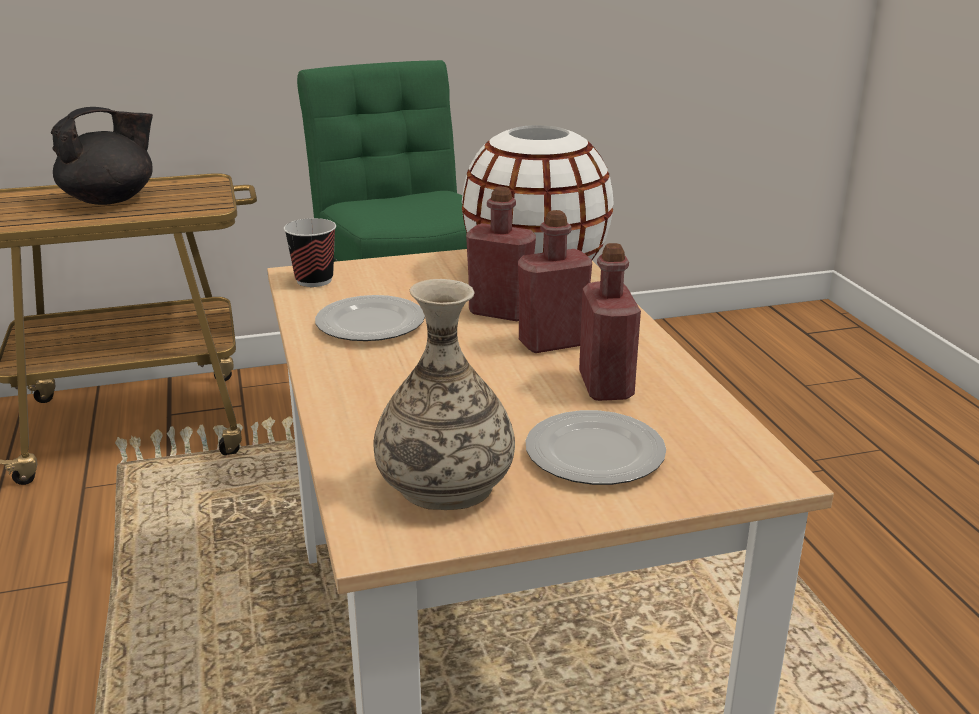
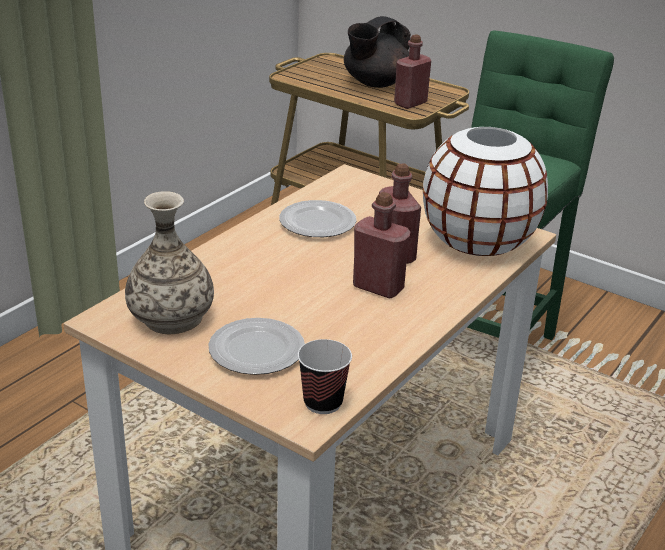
camera: 50 degrees right, 5 degrees up
black teapot [51,107,153,205] -> black teapot turned 120 degrees clockwise [344,16,411,88]
cup [284,218,336,287] -> cup moved to [298,339,352,414]
red bottle [579,243,641,401] -> red bottle moved to [394,34,431,109]

